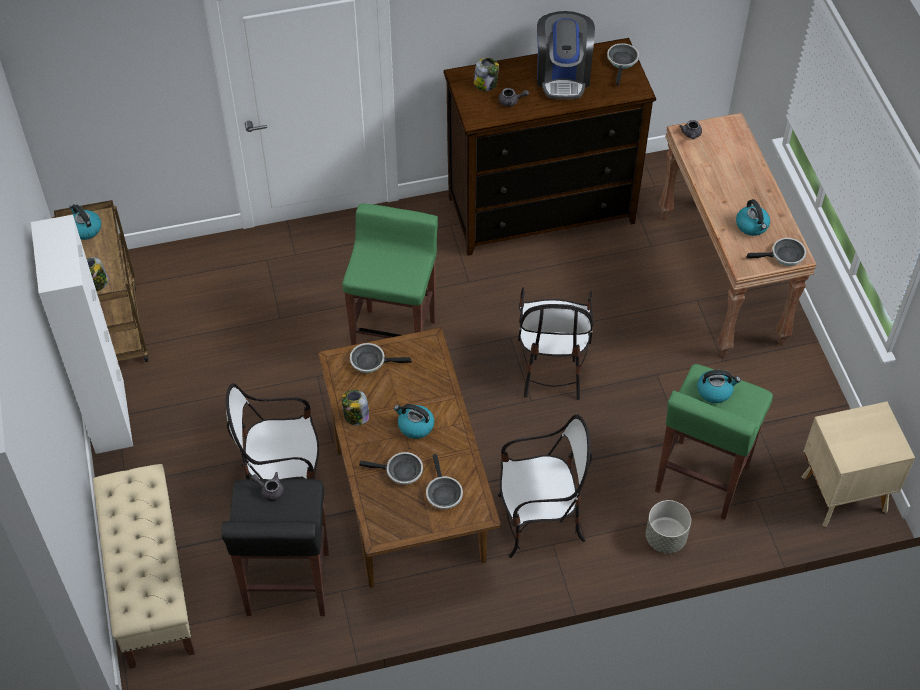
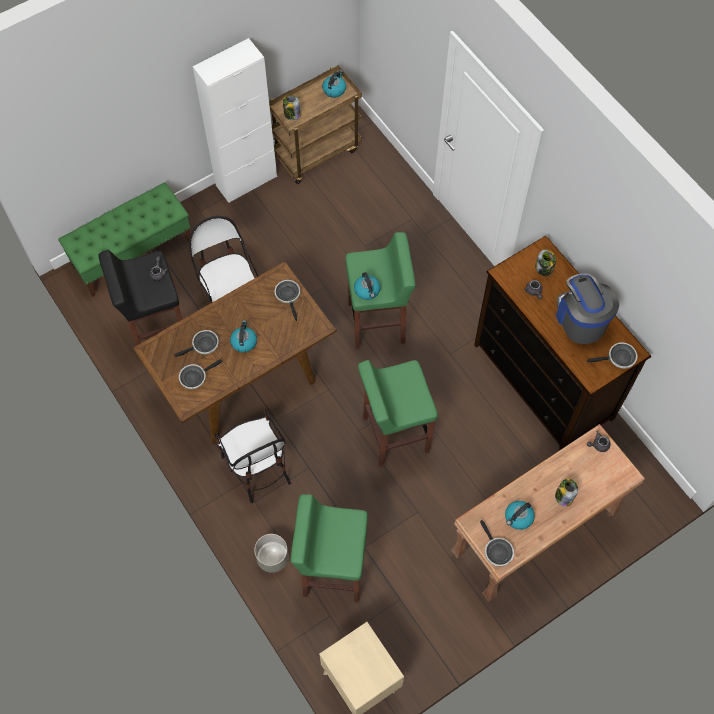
camera: 70 degrees right, 10 degrees up
beige bench [93,464,195,669] -> green bench [58,182,191,297]
jar [342,390,370,425] -> jar moved to [555,479,578,507]
frying pan [359,452,423,484] -> frying pan turned 105 degrees counterclockwise [174,330,219,357]
chair [518,287,594,400] -> green stool [358,360,438,467]
coffee machine [537,11,595,99] -> coffee machine turned 90 degrees clockwise [556,273,619,344]
kettle [697,370,741,403] -> kettle moved to [354,272,380,300]

